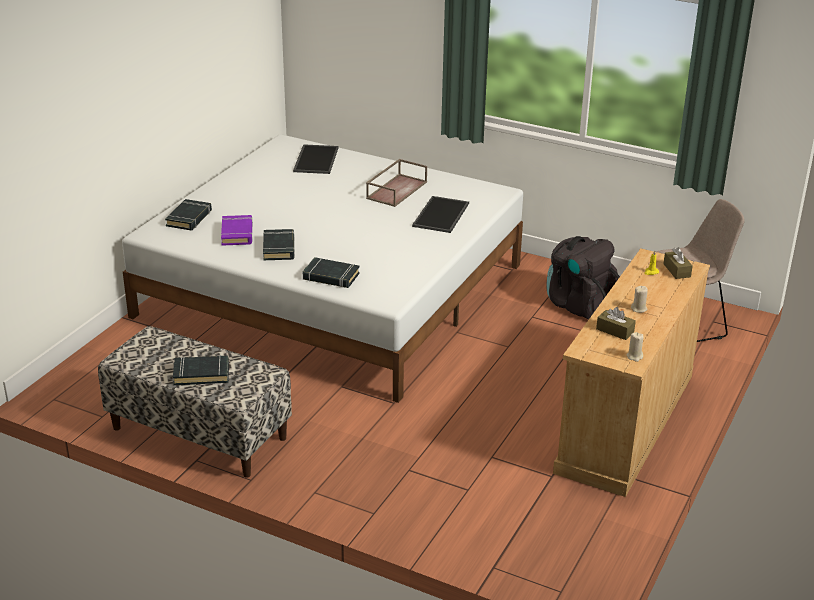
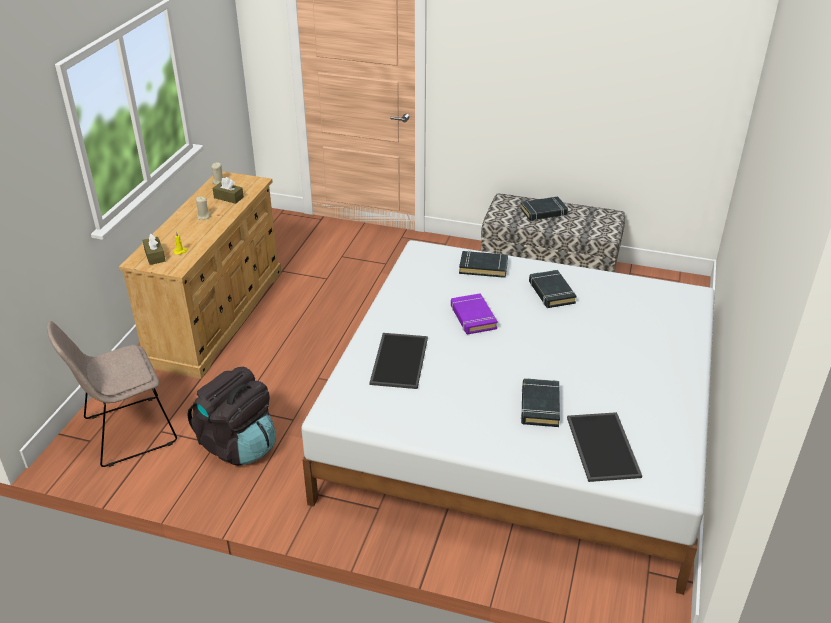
camera: 170 degrees right, 5 degrees up
black book [165,199,212,231] -> black book moved to [521,378,560,427]
purple book [221,215,253,246] -> purple book moved to [451,293,498,335]
brown tray [366,159,427,207] -> none

